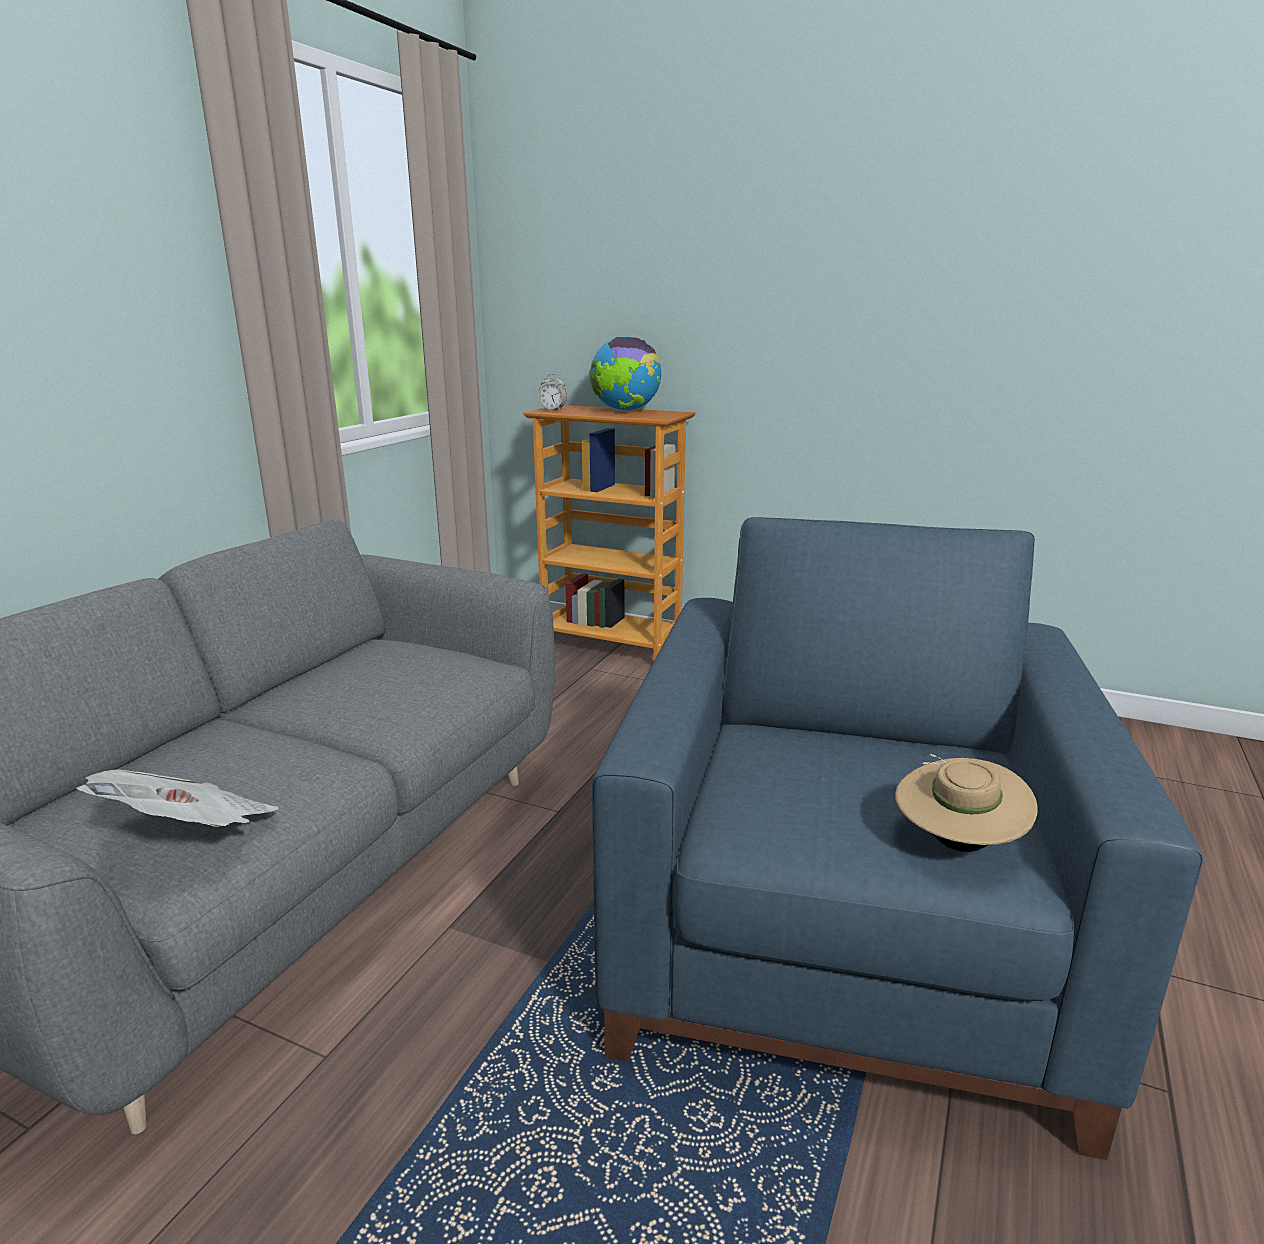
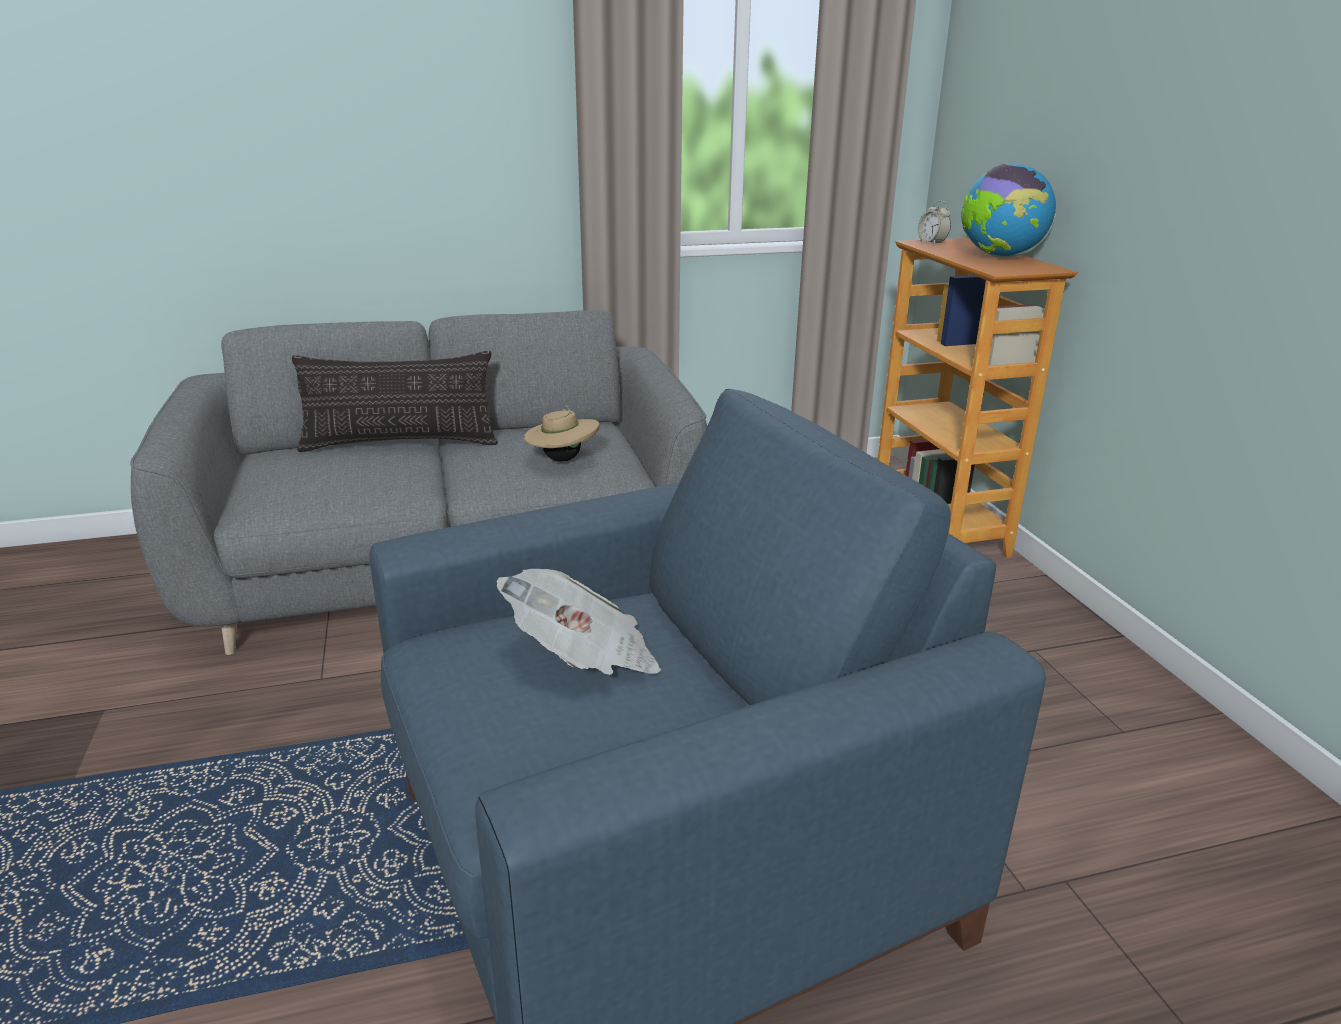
camera: 50 degrees right, 5 degrees up
newspaper [76,769,279,827] -> newspaper moved to [497,569,661,675]
beige hat [895,754,1038,852] -> beige hat moved to [524,405,599,462]
none -> pillow [292,351,498,452]

